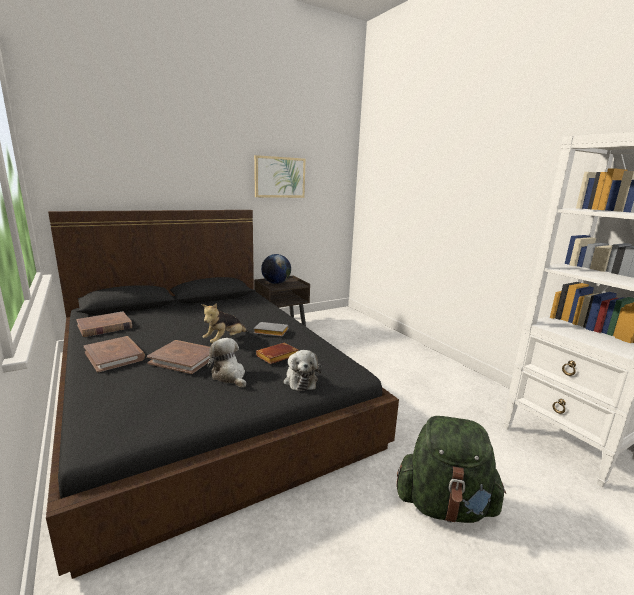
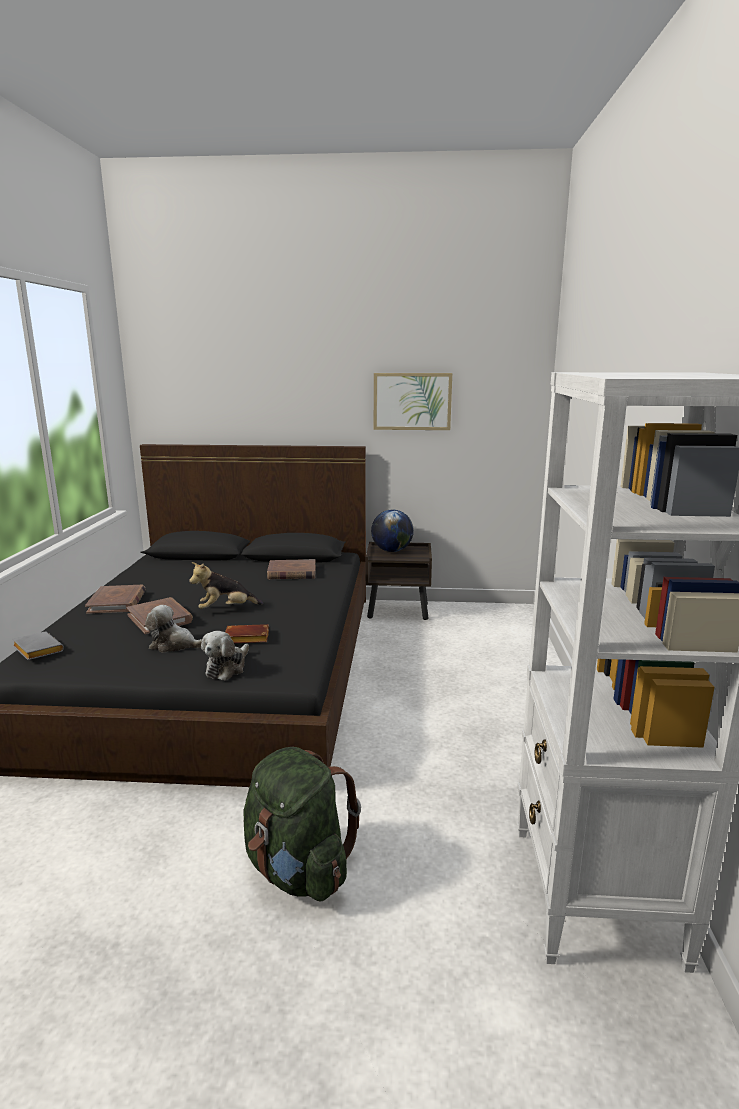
camera: 35 degrees right, 0 degrees up
brown book [76,312,132,337] -> brown book moved to [267,559,316,580]
plush toy [208,338,246,388] -> plush toy turned 75 degrees counterclockwise [145,605,202,653]
grey book [254,322,289,337] -> grey book moved to [12,631,64,660]

